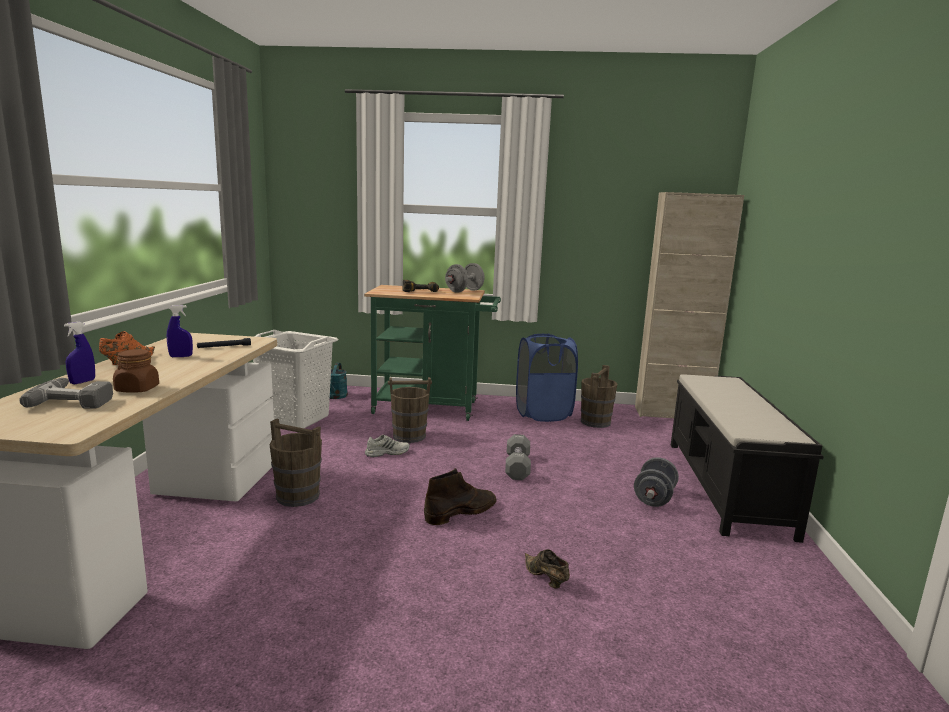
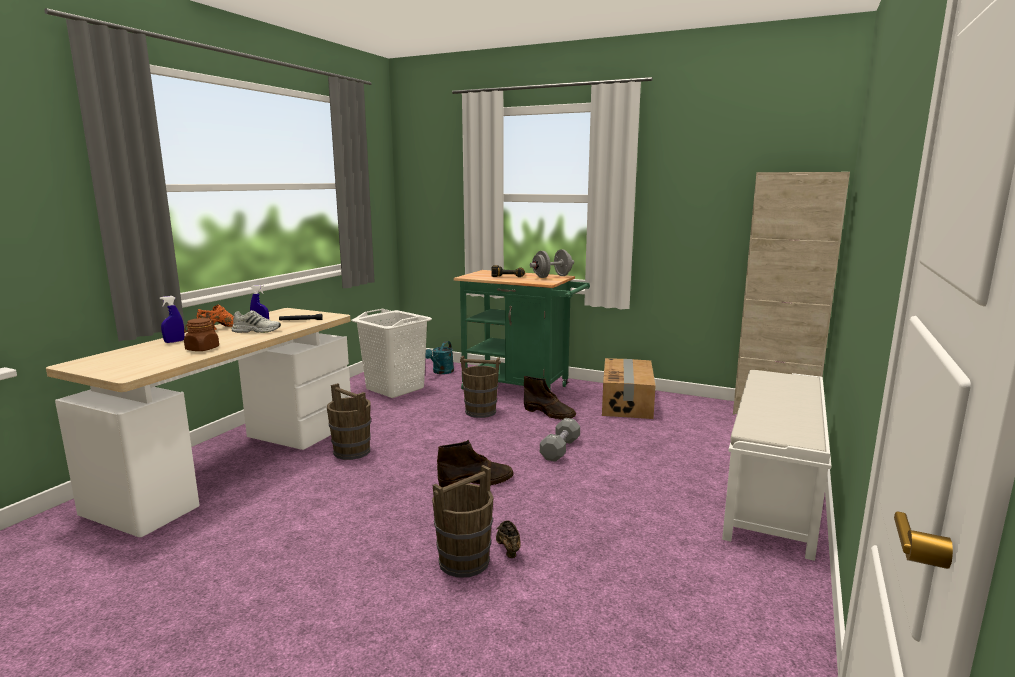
camera: 20 degrees right, 0 degrees up
power drill [19,378,113,408] -> none
white shoe [365,435,410,457] -> white shoe moved to [232,310,281,333]
blue laundry basket [516,334,578,422] -> cardboard box [602,358,656,419]
brown bucket [581,365,618,428] -> brown bucket moved to [432,465,494,578]
grey dumbbell [634,457,679,507] -> none
black bench [671,374,824,543] -> white bench [722,370,831,561]
none -> brown boot [524,376,576,419]

